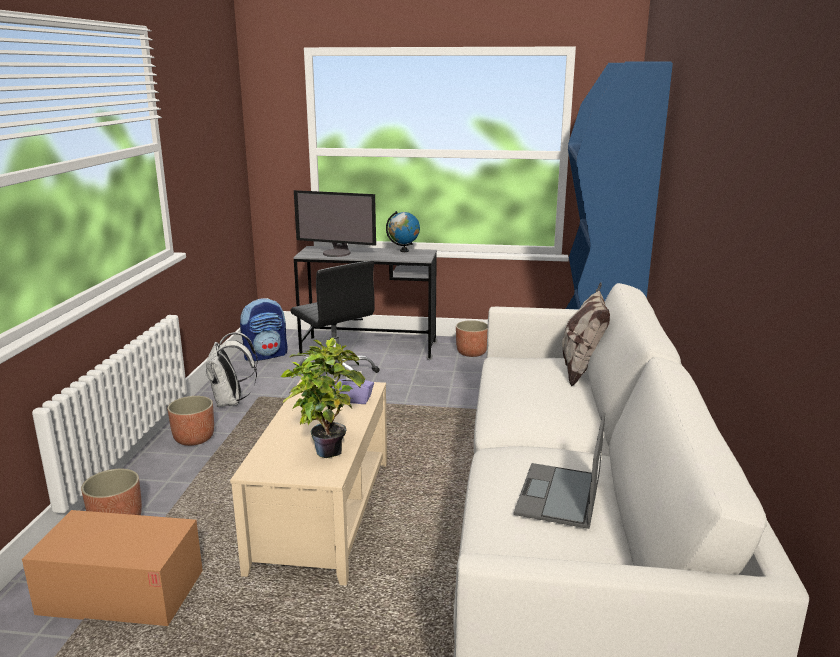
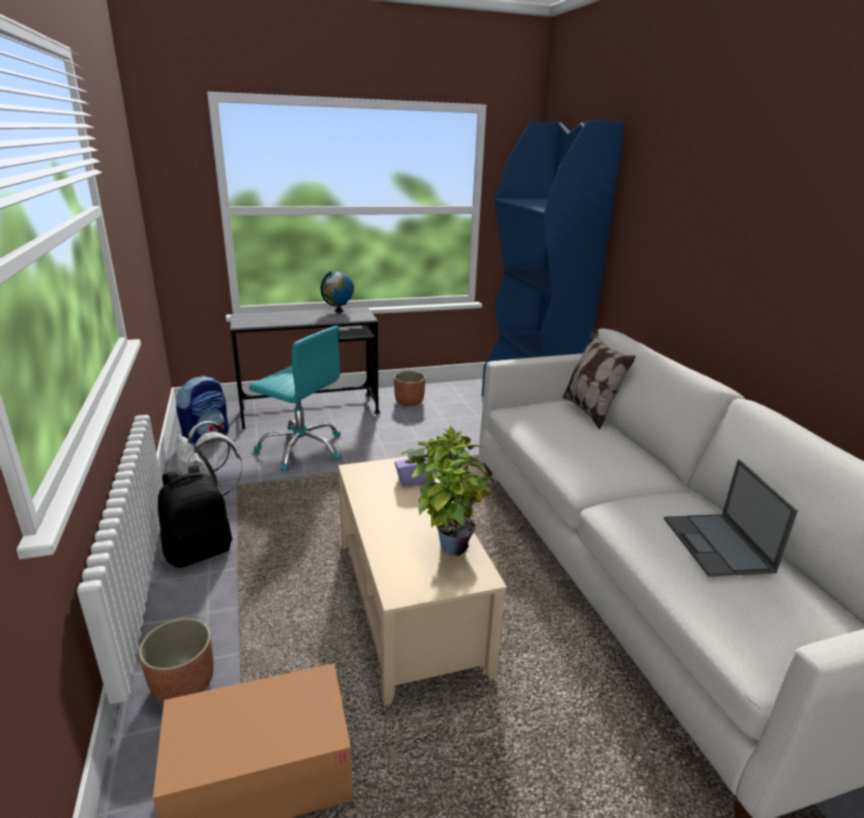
camera: 25 degrees left, 5 degrees up
planter [167,396,214,446] -> black backpack [158,465,232,568]
black office chair [291,261,380,373] -> turquoise office chair [249,326,341,471]
monitor [294,190,376,257] -> none

